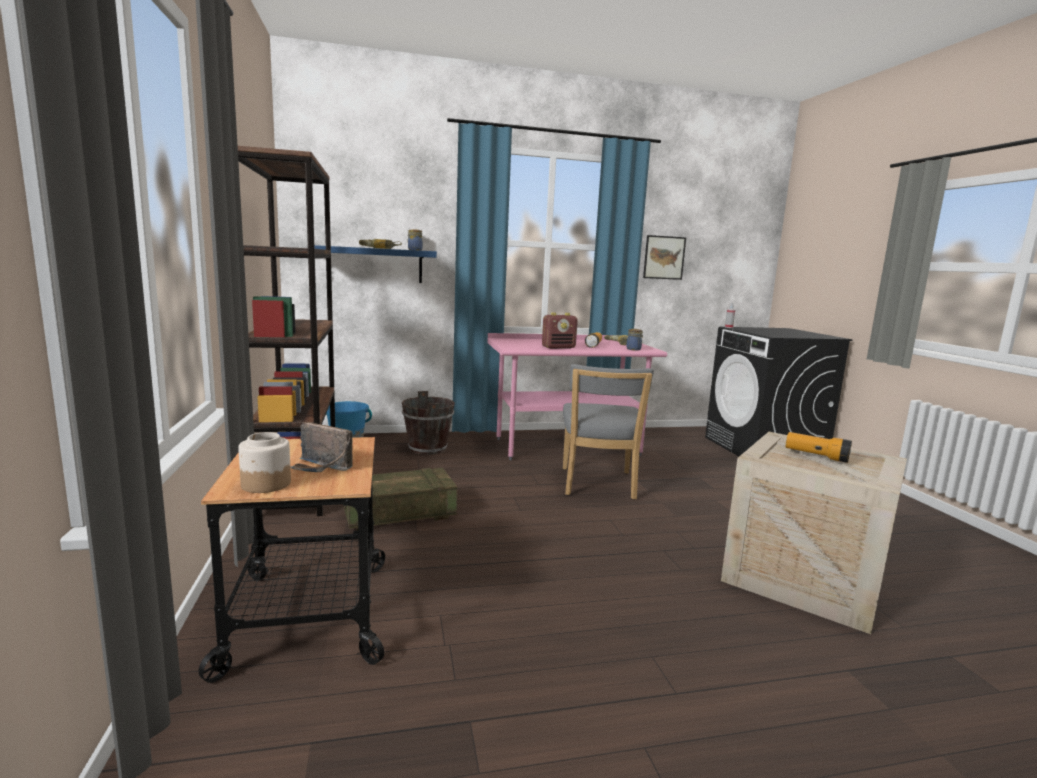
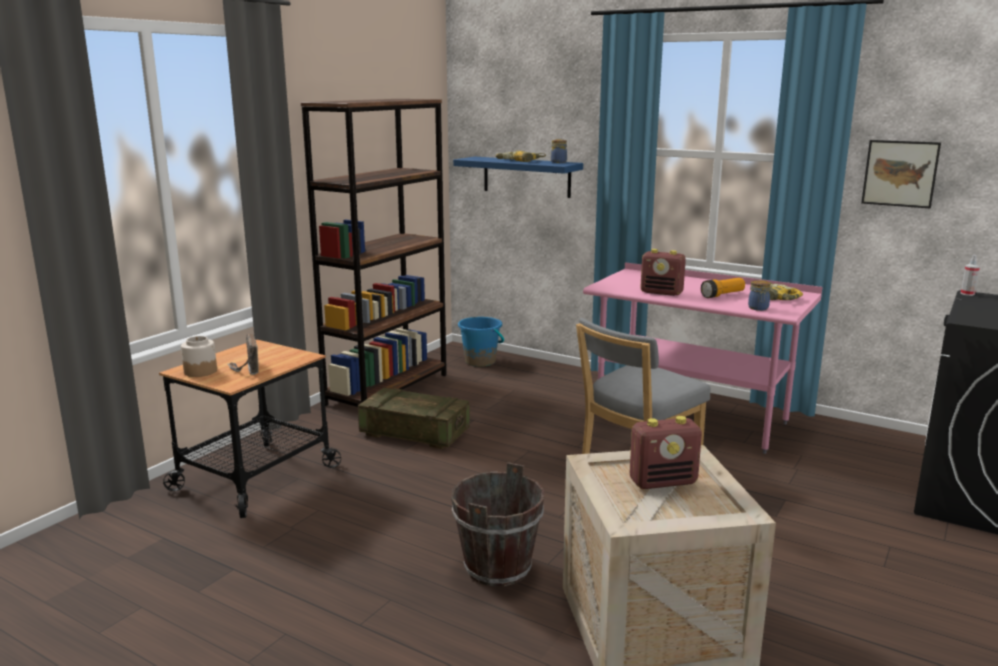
camera: 45 degrees right, 5 degrees up
brown bucket [402,391,455,455] -> brown bucket moved to [451,462,544,586]
flashlight [785,432,852,463] -> radio [630,416,702,489]

